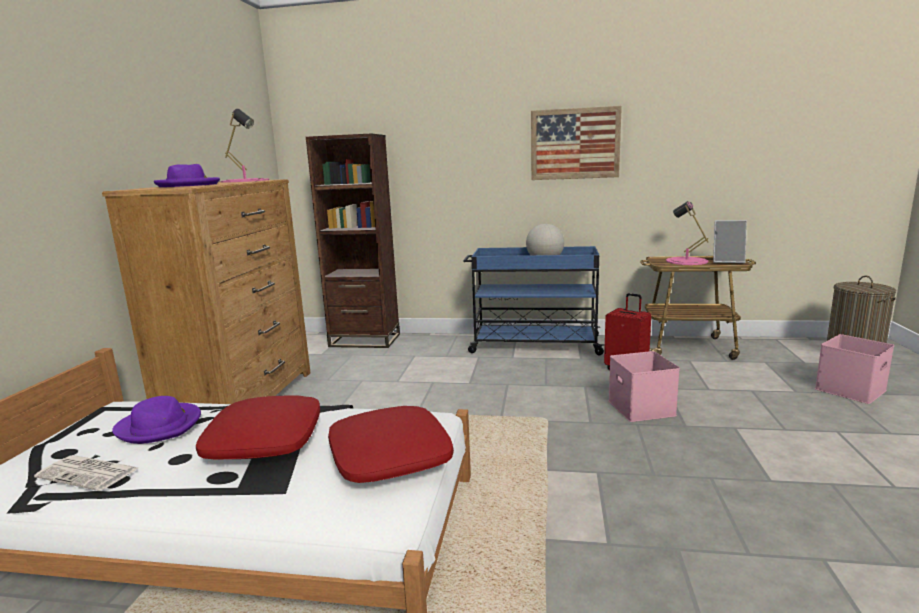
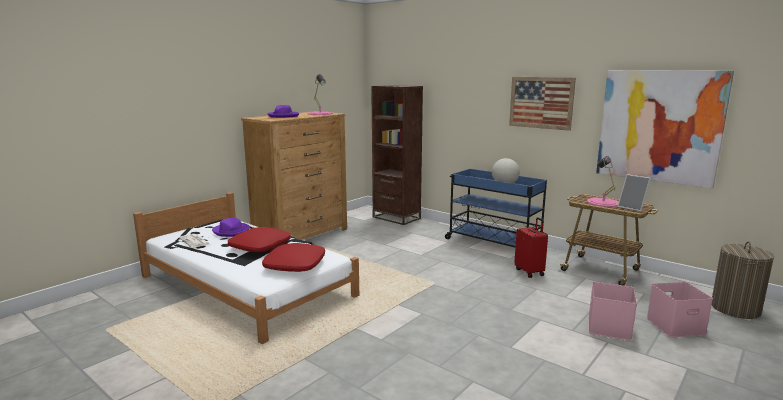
camera: 30 degrees right, 0 degrees up
pink storage box [608,351,680,422] -> pink storage box moved to [589,282,637,341]
none -> picture [596,70,734,188]

